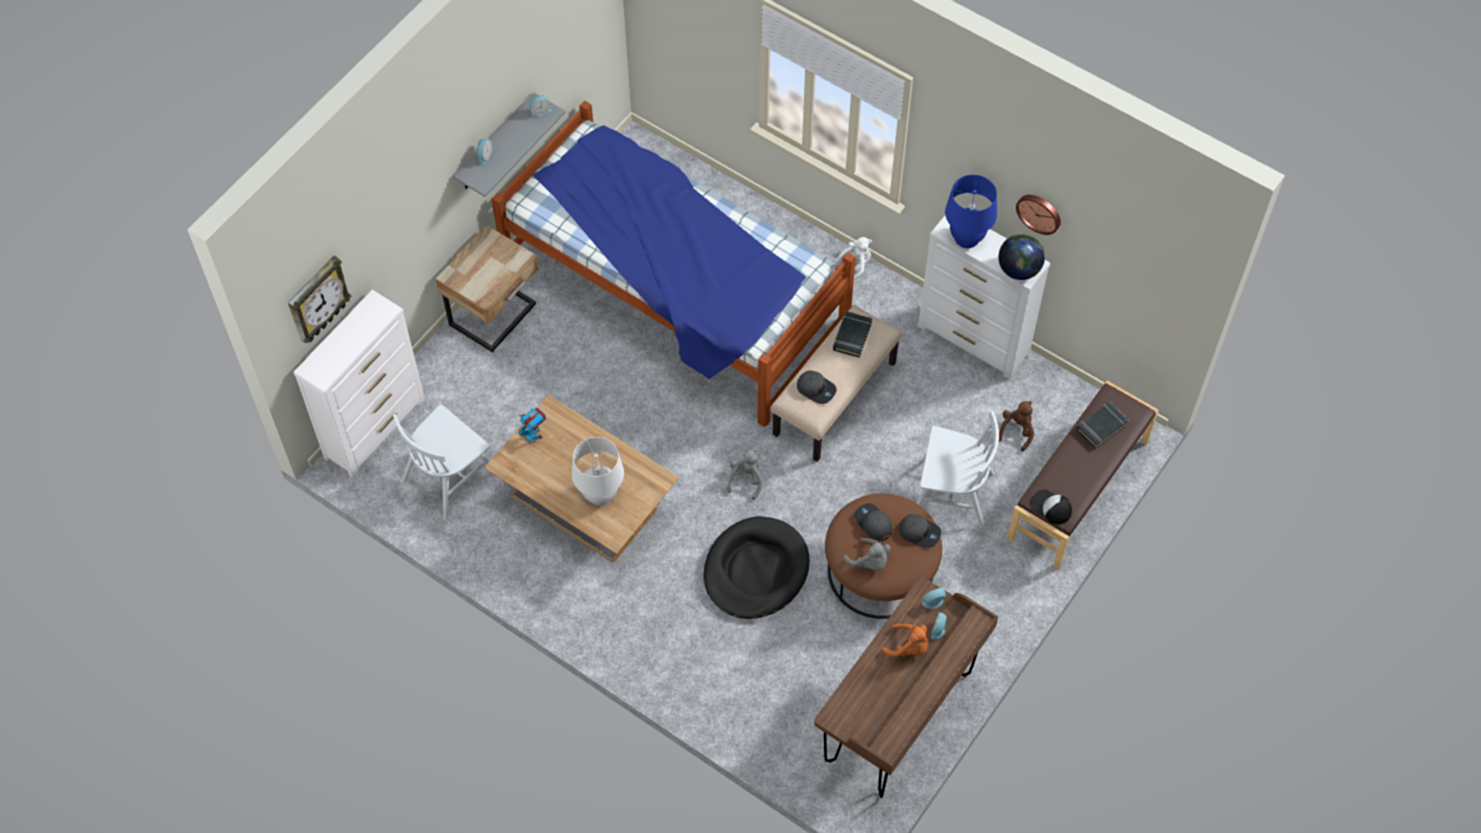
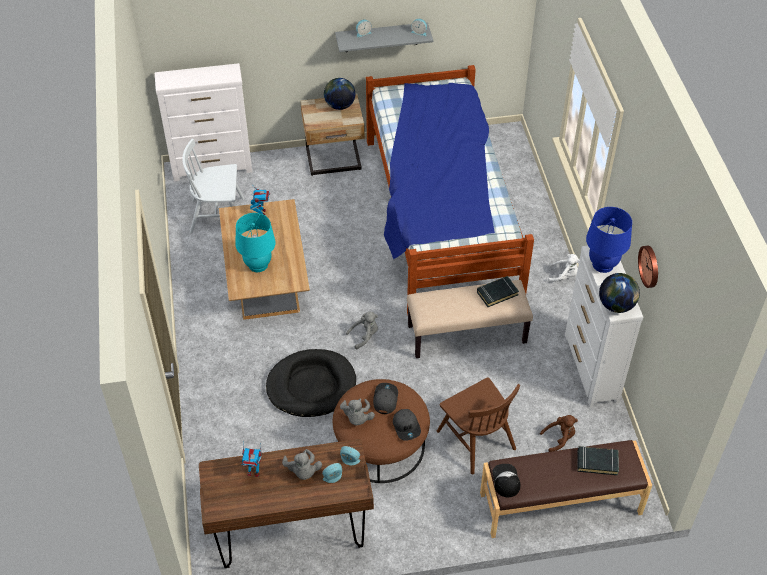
camera: 45 degrees right, 10 degrees down
wall clock [288,255,351,343] -> none
white table lamp [572,437,624,505] -> turquoise table lamp [236,213,276,272]
grey cap [797,370,837,404] -> none
orange plush toy [882,624,928,657] -> grey plush toy [282,449,322,480]
white chair [917,411,999,528] -> brown chair [437,377,520,474]
none -> toy robot [242,443,262,477]
none -> globe [324,78,355,110]

